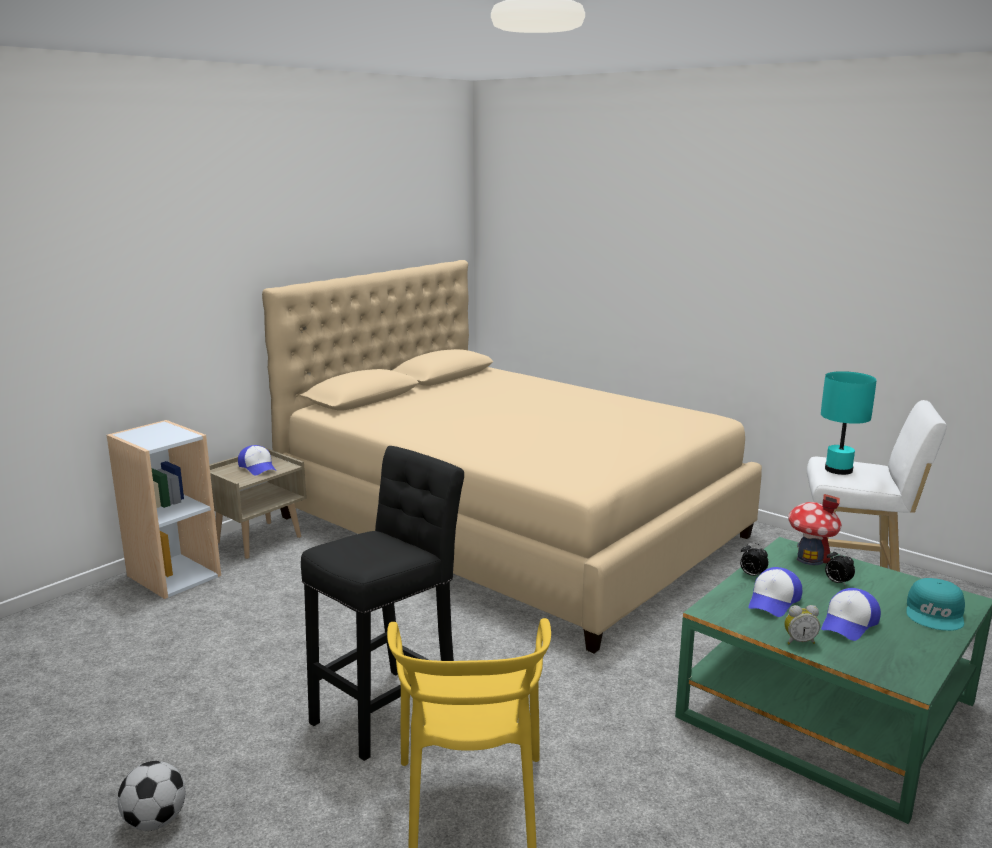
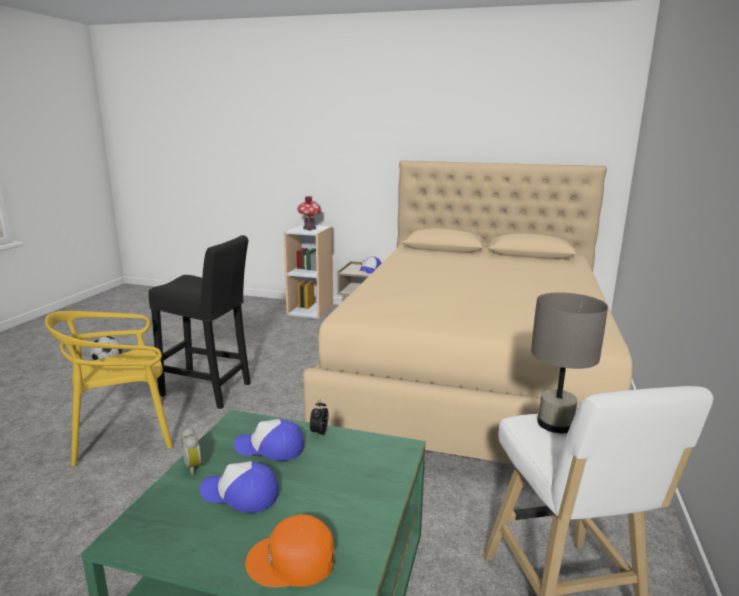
camera: 65 degrees right, 0 degrees up
toy house [788,494,842,565] -> toy house moved to [297,196,321,230]
turquoise table lamp [821,371,877,475] -> grey table lamp [531,292,608,433]
alarm clock [825,549,855,586] -> none
turquoise cap [906,578,965,631] -> orange cap [245,514,335,587]

